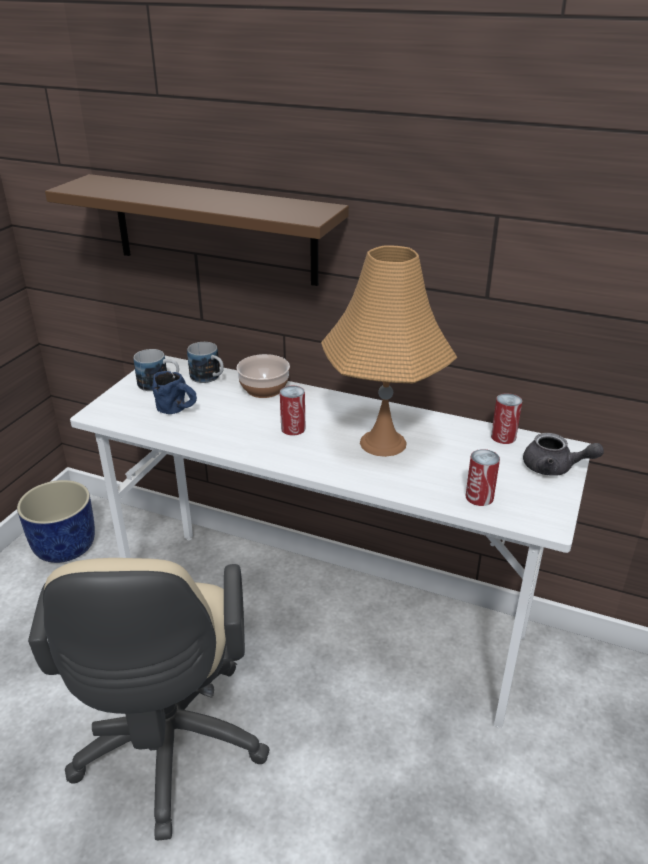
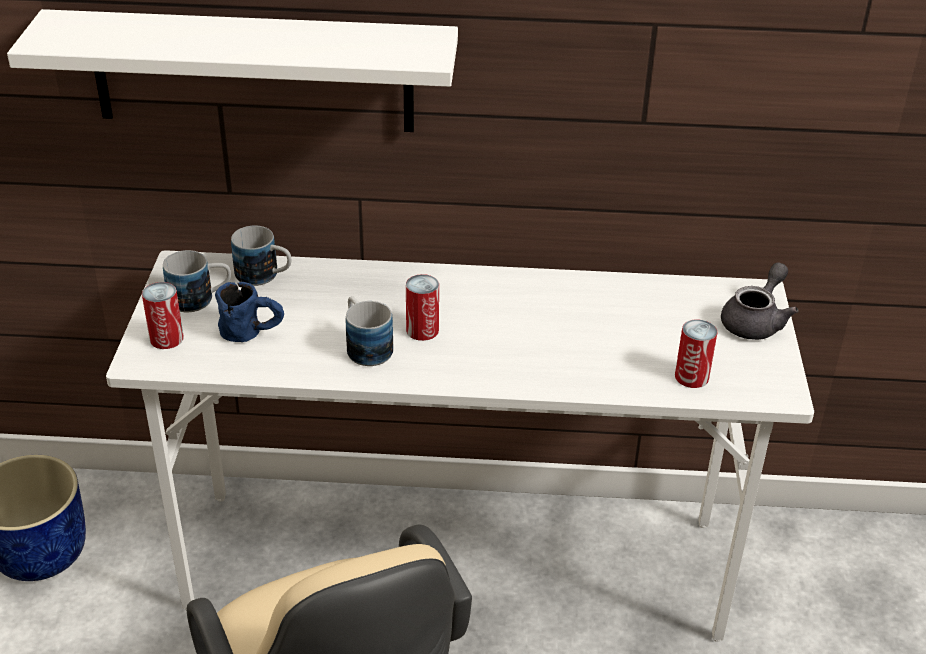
camera: 20 degrees left, 5 degrees up
brown shelf [45,174,349,286] -> white shelf [7,9,458,132]
bowl [236,354,290,398] -> none
orange table lamp [321,245,457,457] -> none
can [491,393,522,444] -> can moved to [142,282,184,349]
grey teapot [523,433,604,476] -> grey teapot turned 60 degrees counterclockwise [721,262,799,340]
none -> mug [346,296,393,366]

